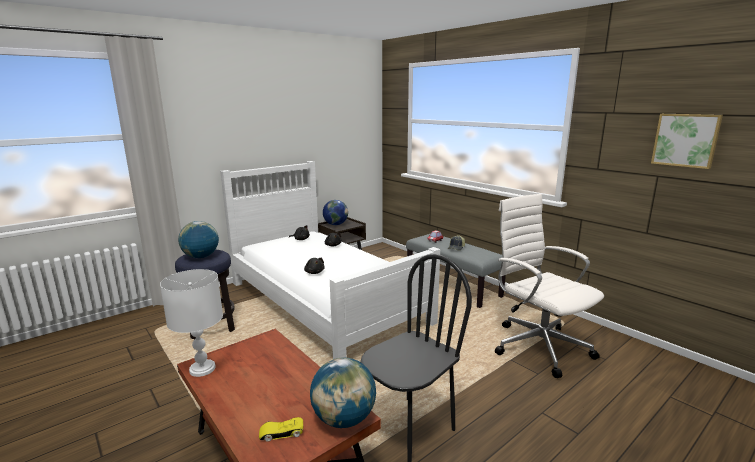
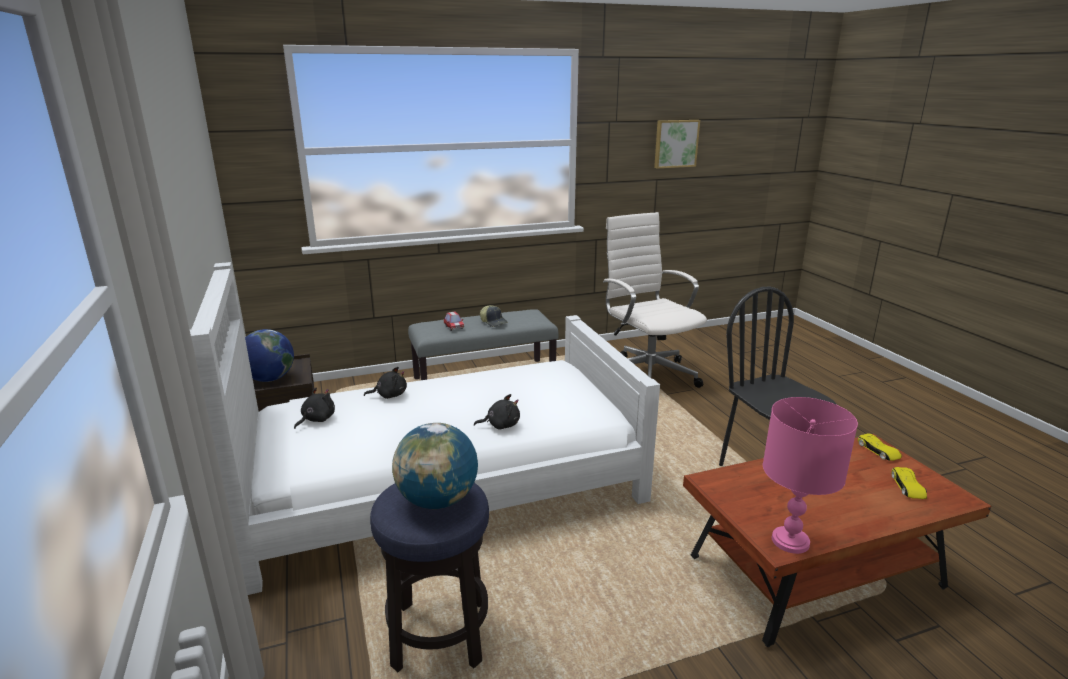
camera: 70 degrees left, 5 degrees up
white table lamp [160,269,223,377] -> pink table lamp [763,397,858,554]
globe [310,357,376,428] -> yellow toy car [858,434,902,461]
white office chair [495,194,604,378] -> white office chair turned 75 degrees clockwise [603,212,707,388]

